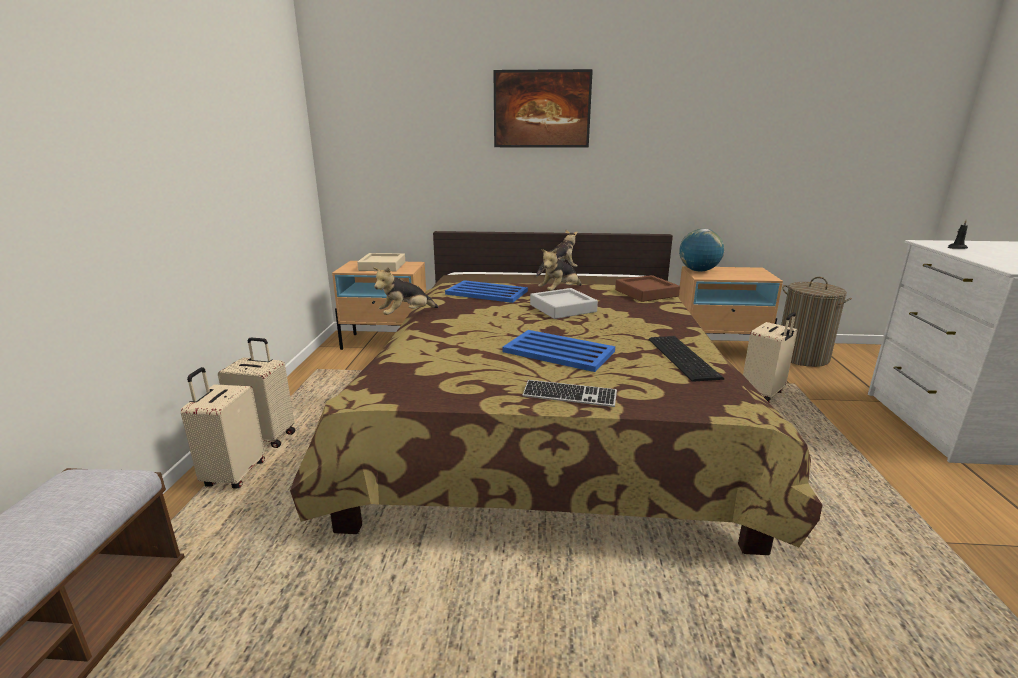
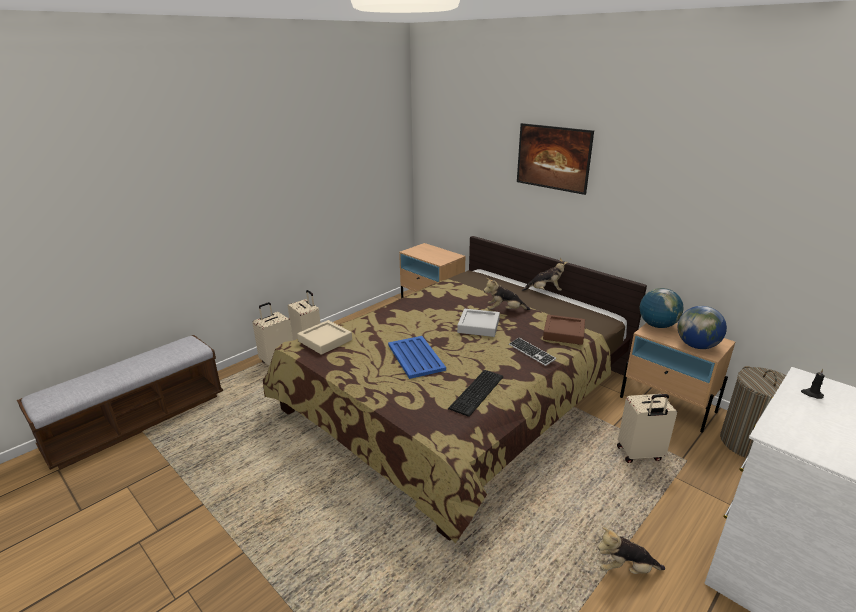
camera: 40 degrees right, 5 degrees up
beige tray [357,253,405,271] -> beige tray moved to [297,320,352,355]
plush toy [373,267,439,315] -> plush toy moved to [597,527,665,574]
blue tray [445,280,528,303] -> none
keyboard [523,380,617,407] -> keyboard moved to [509,338,556,366]
none -> globe [678,306,727,349]

